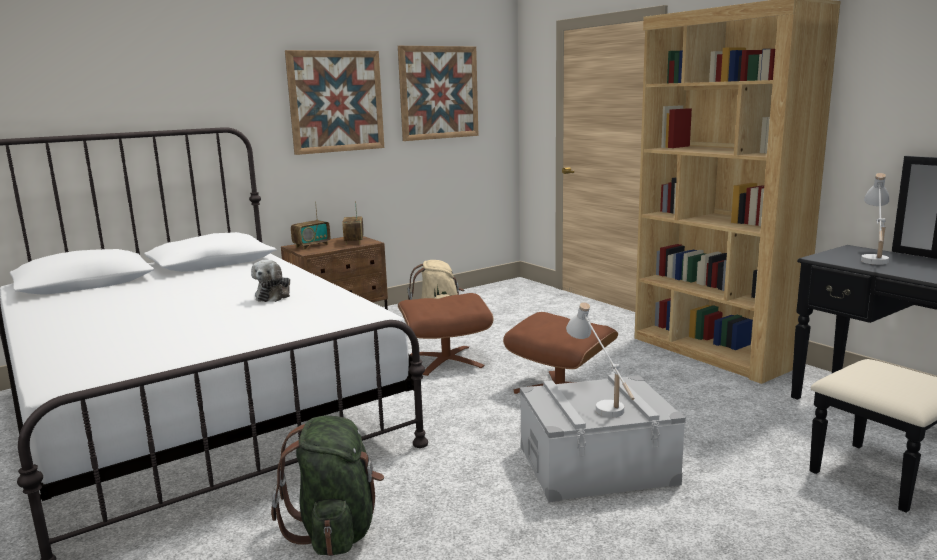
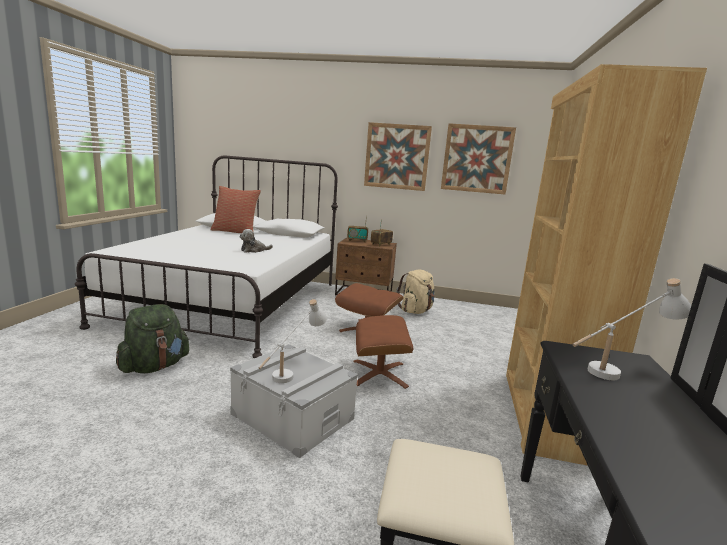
camera: 45 degrees right, 0 degrees up
none -> pillow [211,186,261,233]

